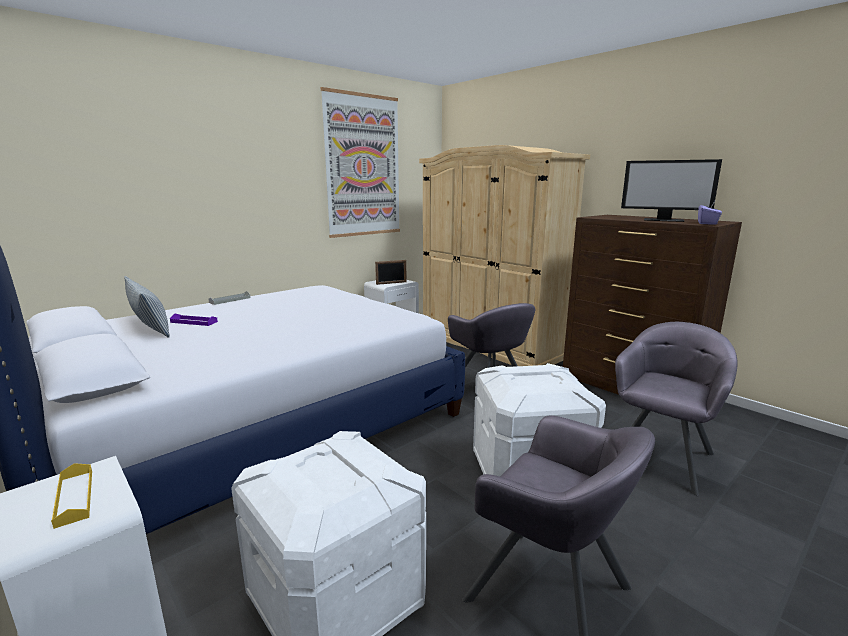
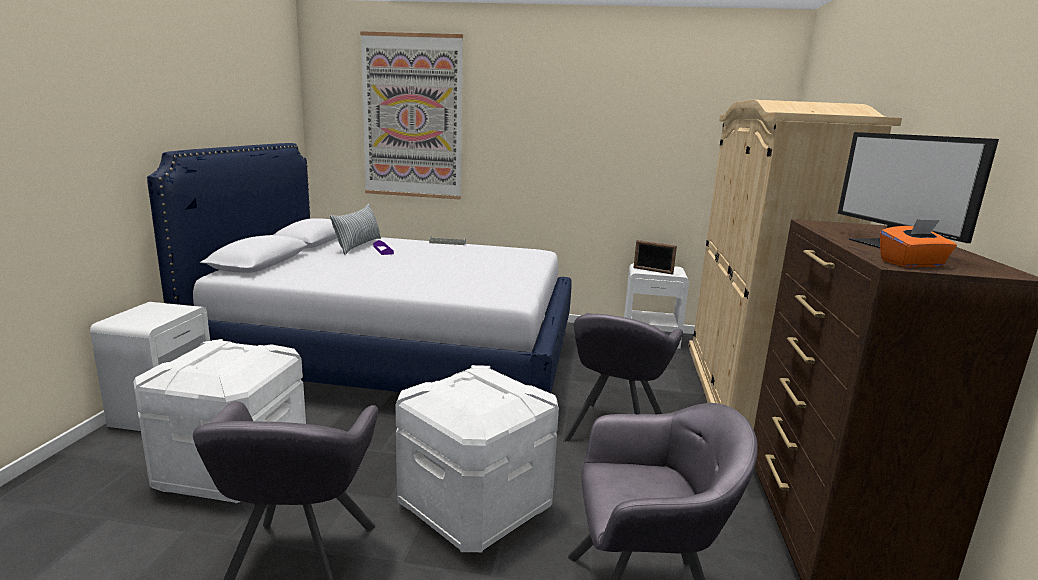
camera: 50 degrees right, 0 degrees up
yellow tray [51,463,92,529] -> none
picture [321,87,400,238] -> picture moved to [360,31,463,199]
purple tissue box [698,201,722,225] -> orange tissue box [880,219,957,267]

